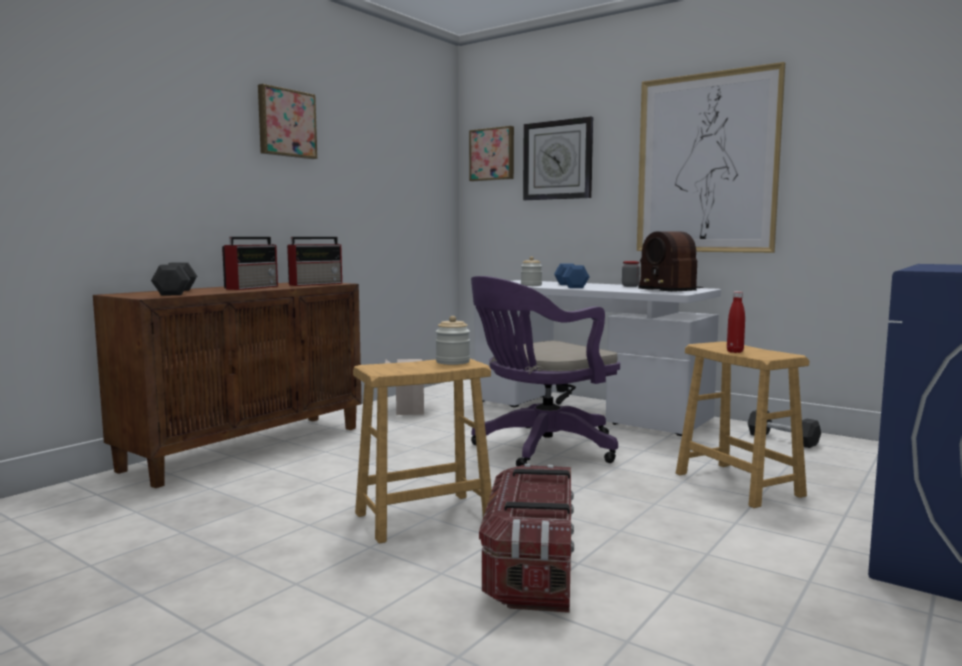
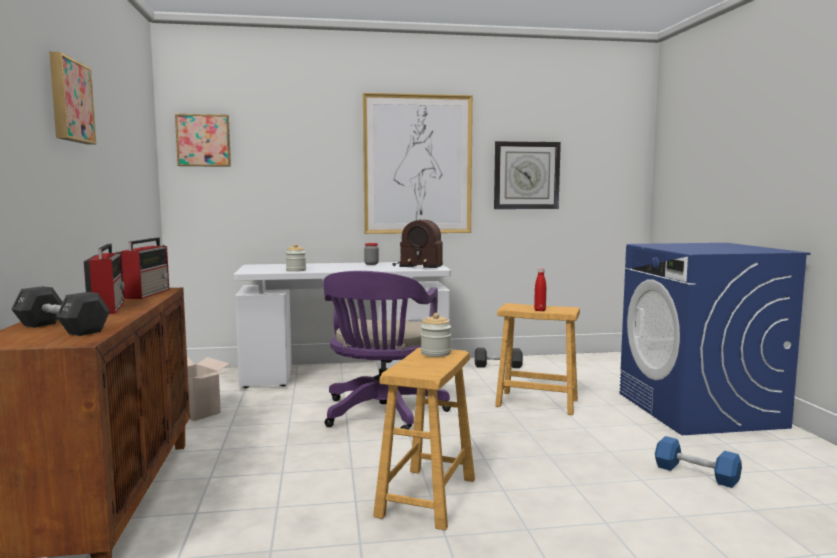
camera: 45 degrees left, 0 degrees up
storage box [479,464,574,613] -> none
wall clock [523,117,593,200] -> wall clock moved to [494,141,561,209]
blue dumbbell [554,264,590,288] -> blue dumbbell moved to [655,436,742,488]

